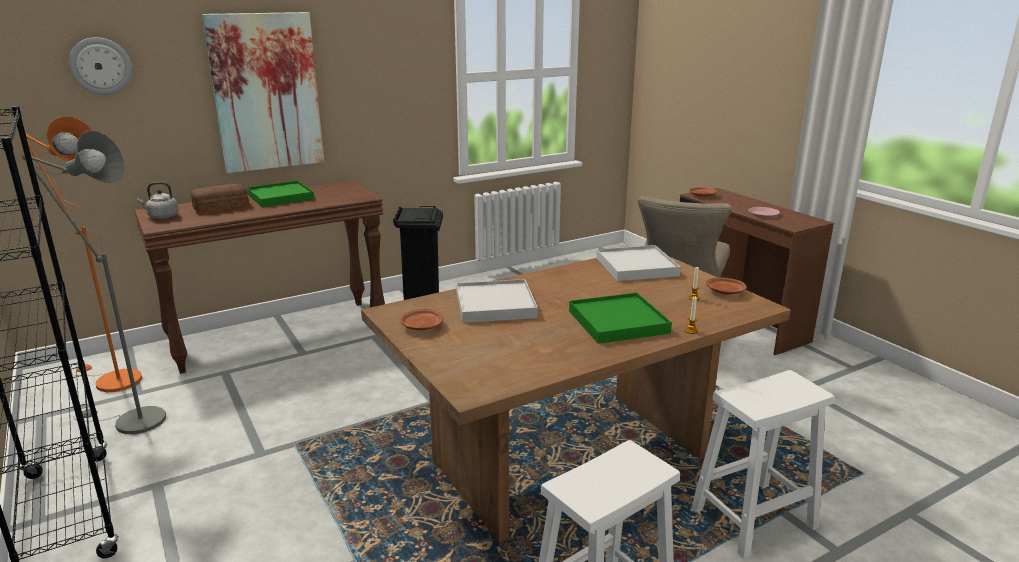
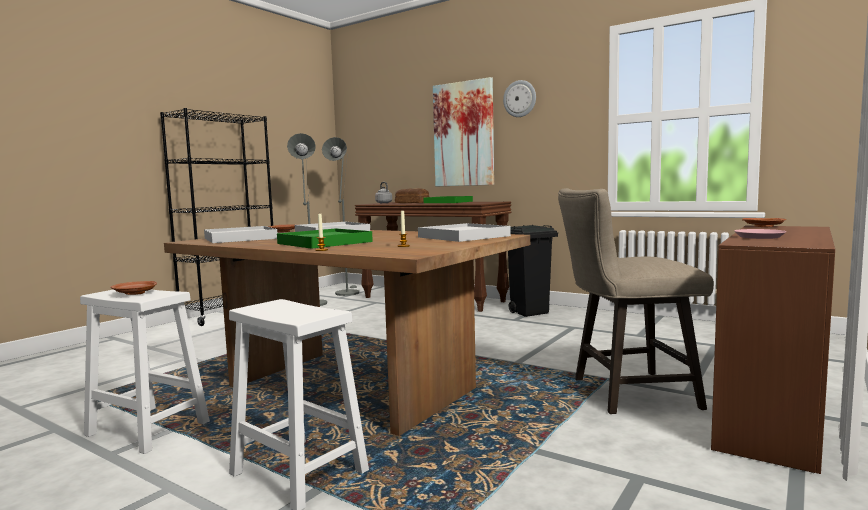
camera: 65 degrees right, 15 degrees down
orange floor lamp [26,116,142,392] -> grey floor lamp [322,137,359,296]
wall clock [69,37,132,95] -> wall clock moved to [503,80,536,117]
brown plate [706,277,747,295] -> brown plate moved to [110,281,157,295]
none -> white tray [204,226,277,243]

